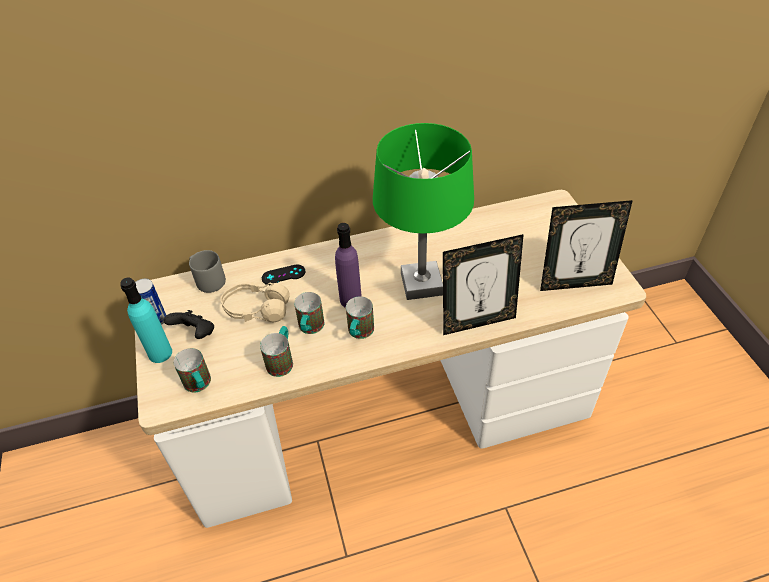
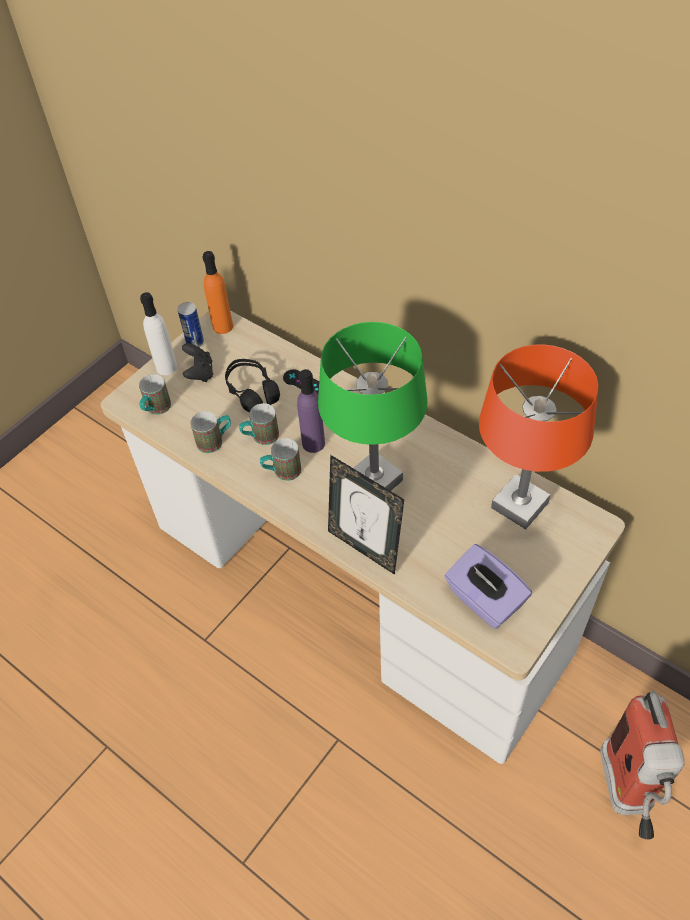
camera: 55 degrees right, 5 degrees up
turquoise bottle [120,278,172,363] -> white bottle [140,292,177,375]
grey mug [189,250,226,293] -> none
beige headphones [220,282,290,322] -> black headphones [225,359,280,412]
picture frame [540,200,633,291] -> purple tissue box [444,544,532,629]
none -> orange bottle [203,251,233,334]
none -> orange table lamp [479,344,599,530]
none -> fire extinguisher [600,691,685,840]

